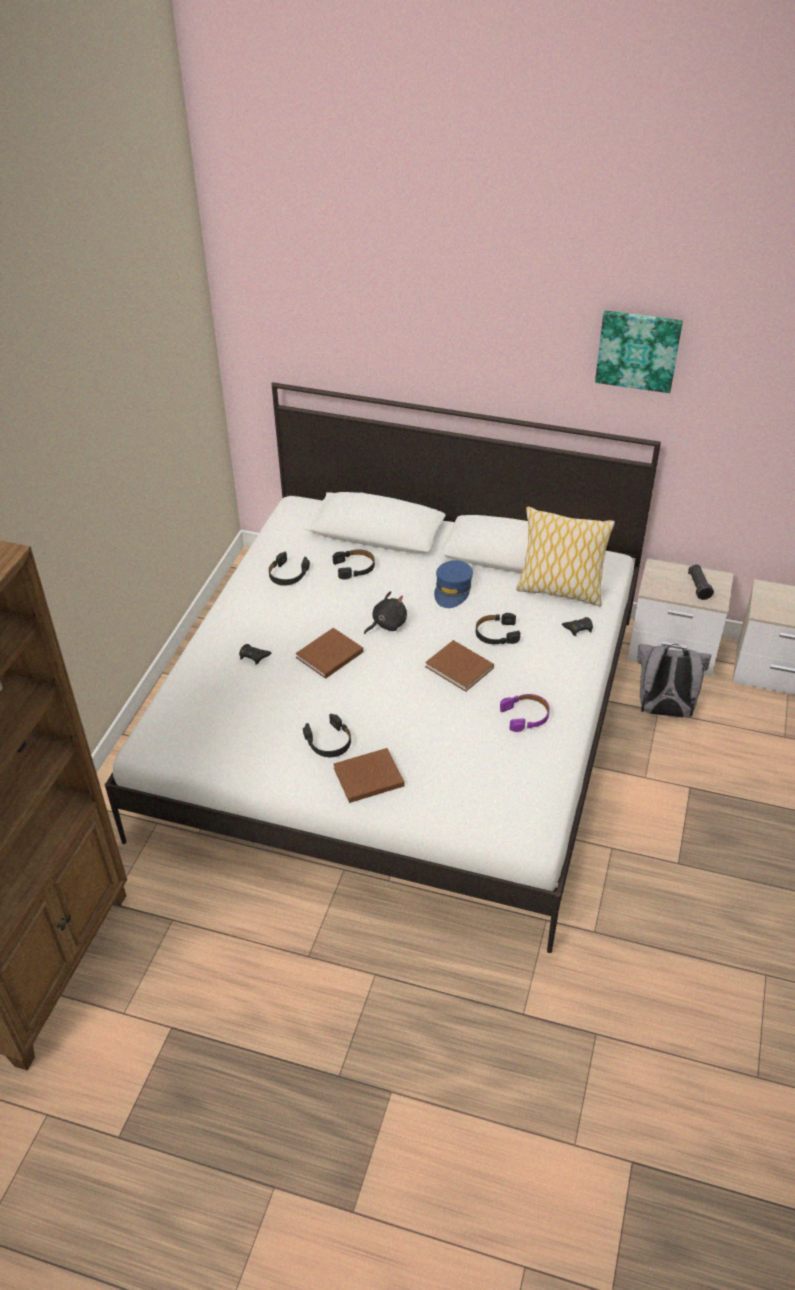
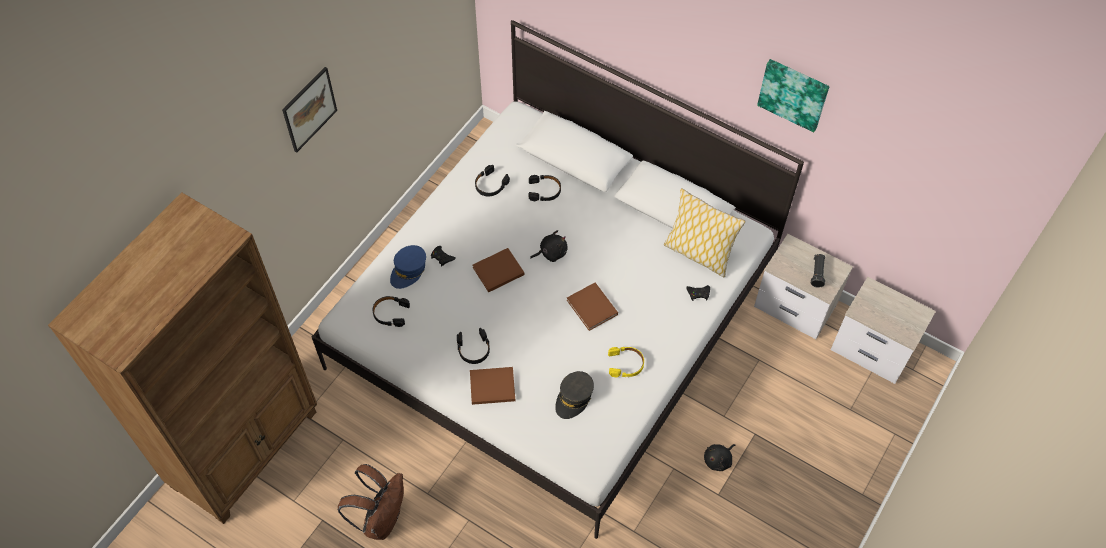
camera: 15 degrees right, 15 degrees up
blue cap [434,560,473,608] -> blue cap moved to [390,245,426,289]
black headphones [476,613,520,644] -> black headphones moved to [372,296,410,327]
purple headphones [500,694,550,732] -> yellow headphones [608,347,644,377]
grey backpack [637,644,712,718] -> none
none -> picture [282,67,337,153]
none -> brown backpack [337,464,404,540]
none -> grey cap [555,371,594,419]
none -> black plush toy [704,444,735,471]

